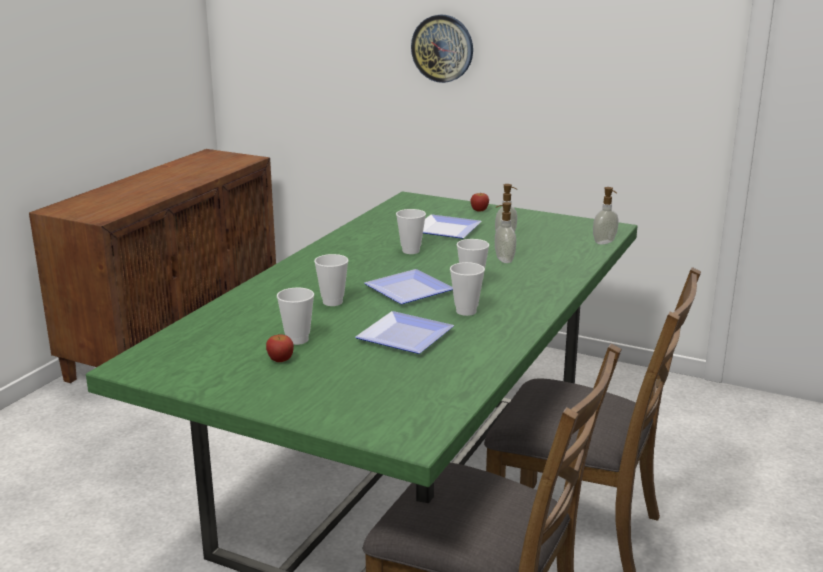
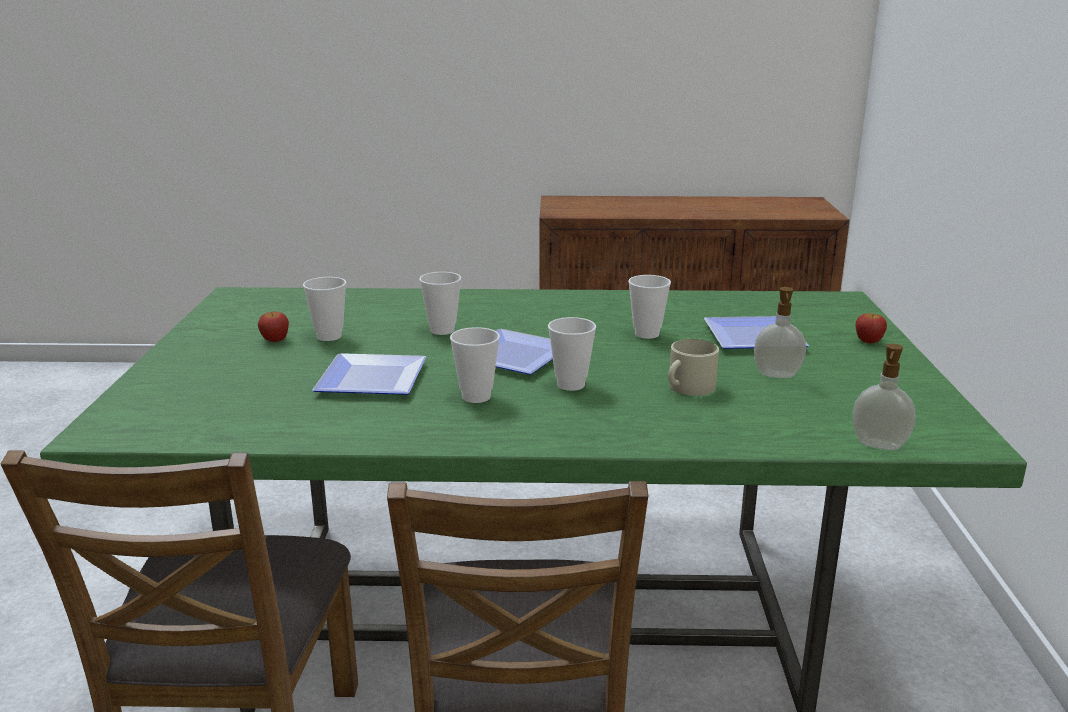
camera: 65 degrees right, 0 degrees up
wall clock [411,15,473,83] -> none
soap dispenser [495,202,516,263] -> beige mug [668,339,719,396]

